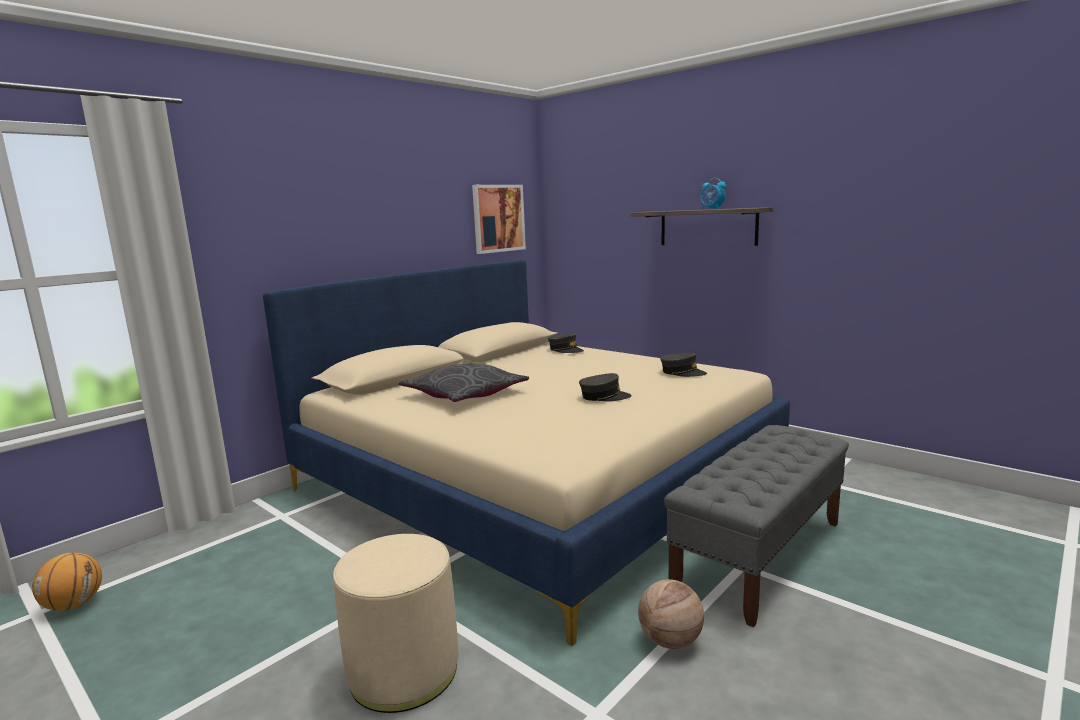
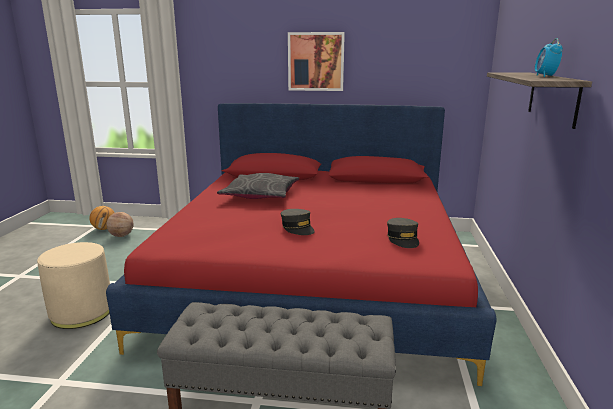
camera: 55 degrees right, 5 degrees up
beige bed [263,260,790,646] -> red bed [106,103,497,386]
picture [472,185,526,254] -> picture moved to [288,32,345,91]
grey cap [548,334,584,353] -> none
basketball [638,579,704,649] -> basketball moved to [106,212,134,237]

